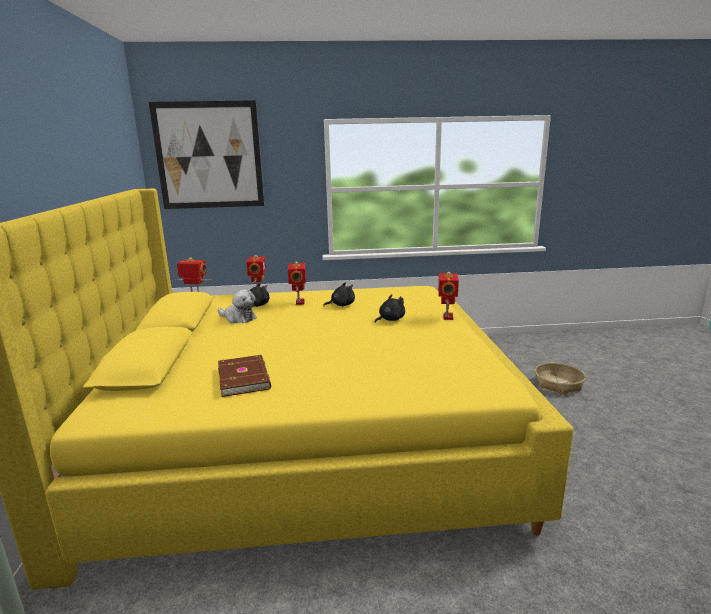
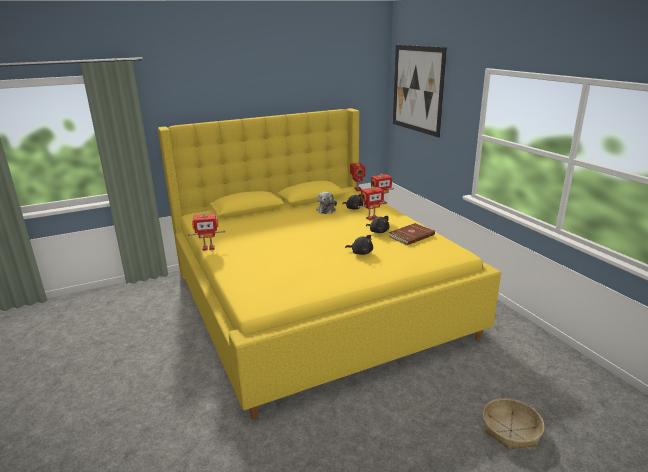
camera: 70 degrees right, 5 degrees up
brown book [218,355,271,397] -> brown book moved to [389,223,435,245]
toy robot [438,272,459,320] -> toy robot moved to [188,213,225,251]

